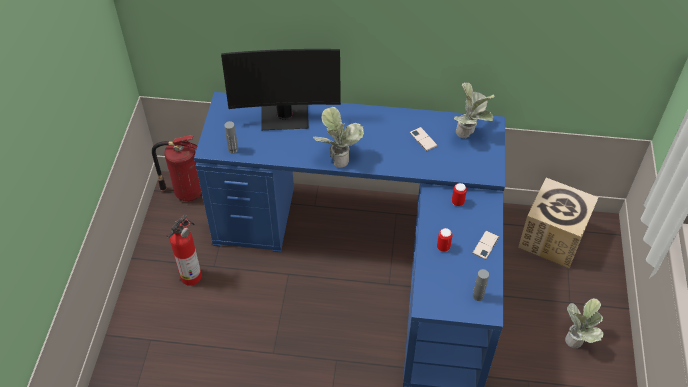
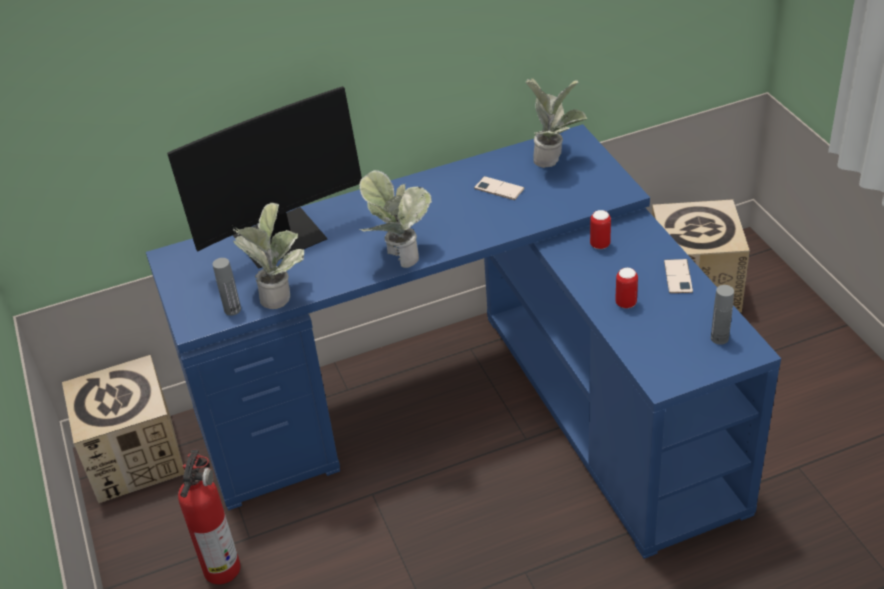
camera: 25 degrees left, 10 degrees down
fire extinguisher [152,135,202,201] -> cardboard box [62,355,185,503]
potted plant [565,298,604,348] -> potted plant moved to [232,203,304,309]

